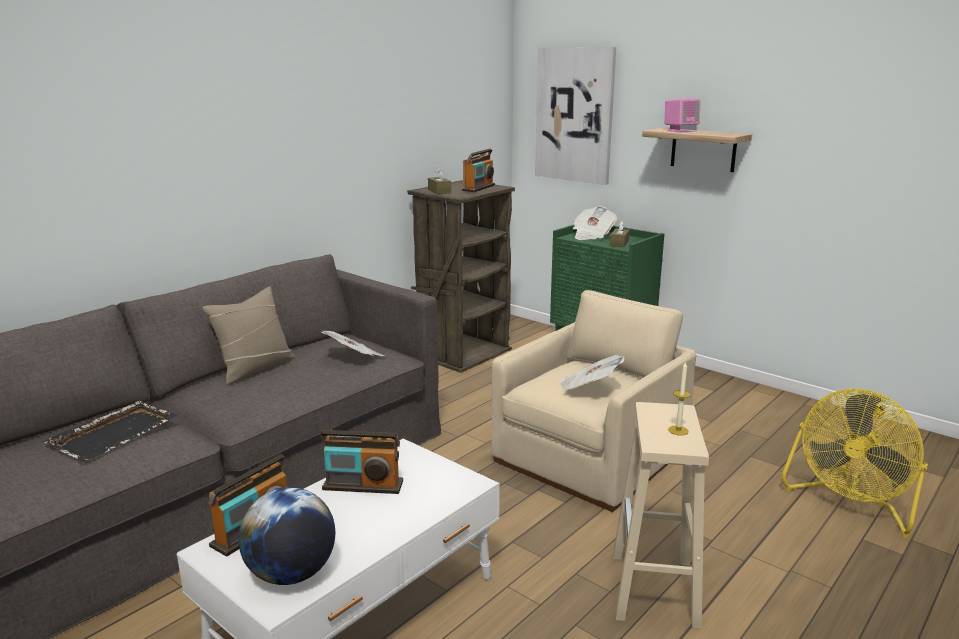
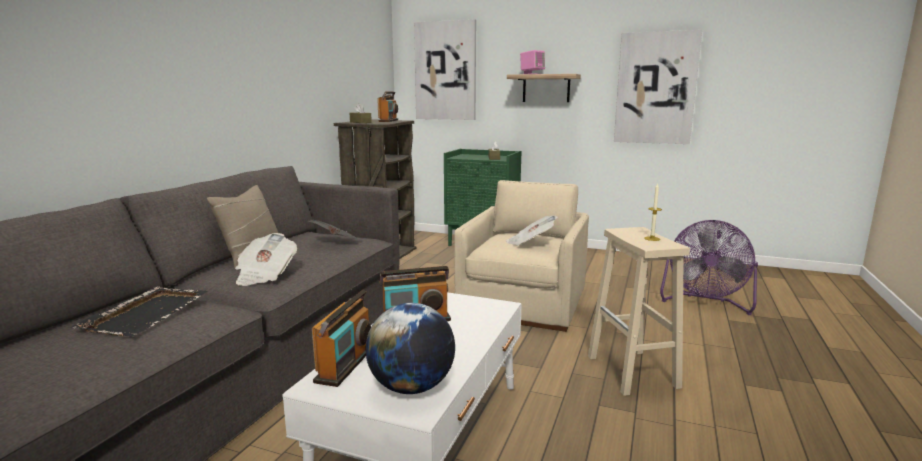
camera: 20 degrees left, 5 degrees down
newspaper [573,206,617,240] -> newspaper moved to [235,233,297,286]
yellow fan [782,389,928,538] -> purple fan [660,220,758,315]
none -> picture [614,30,702,144]

